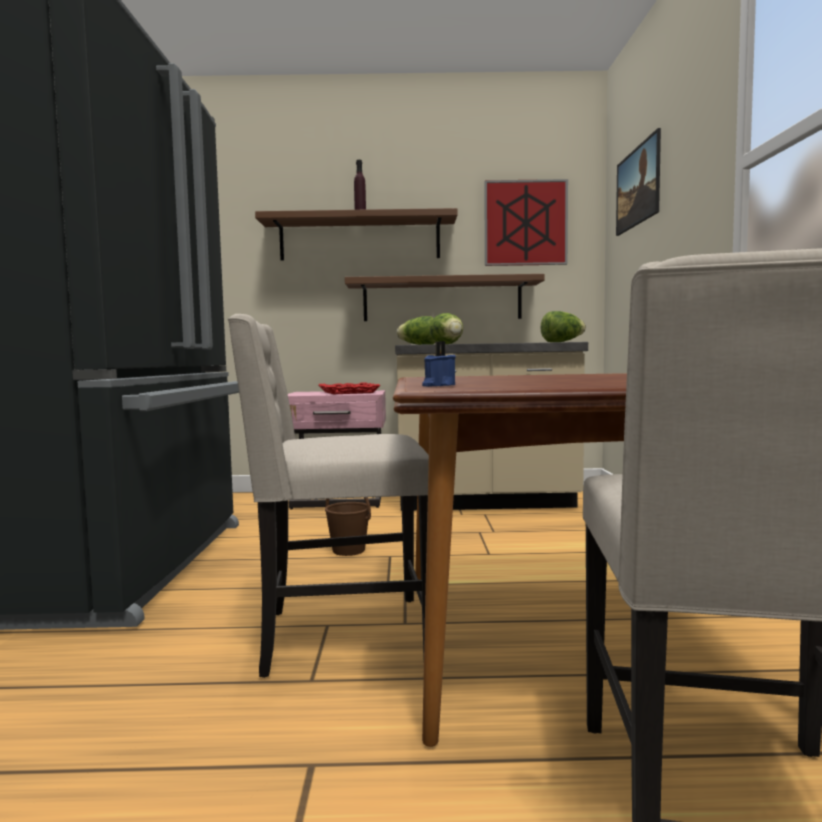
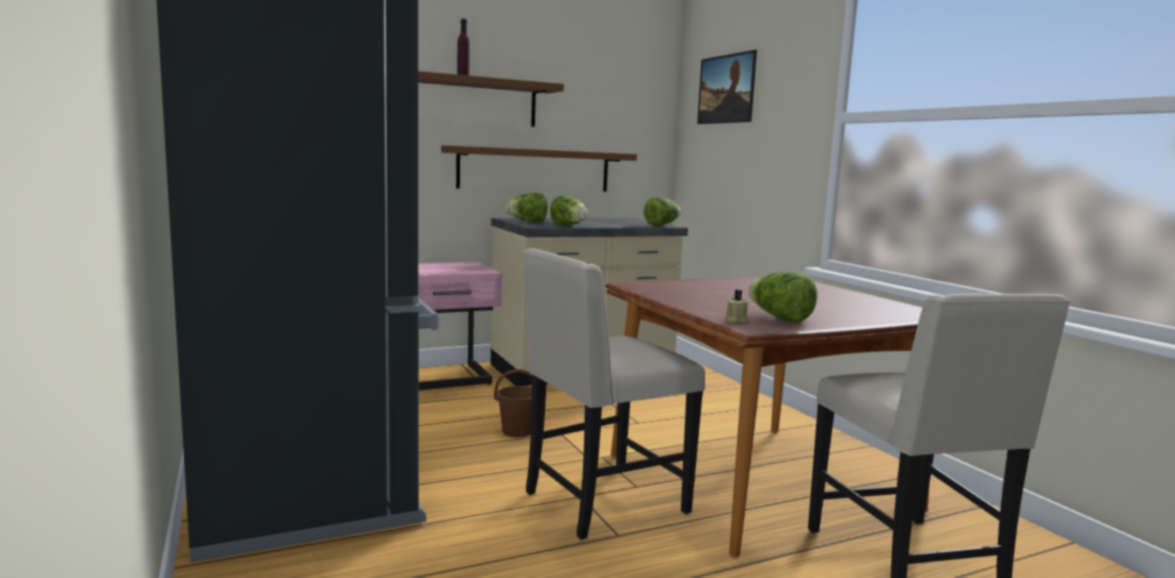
camera: 25 degrees left, 5 degrees up
red tray [319,382,381,394] -> none
blue candle [422,341,456,387] -> beige candle [726,290,749,323]
picture [484,179,568,266] -> none
none -> lettuce [749,272,817,322]

